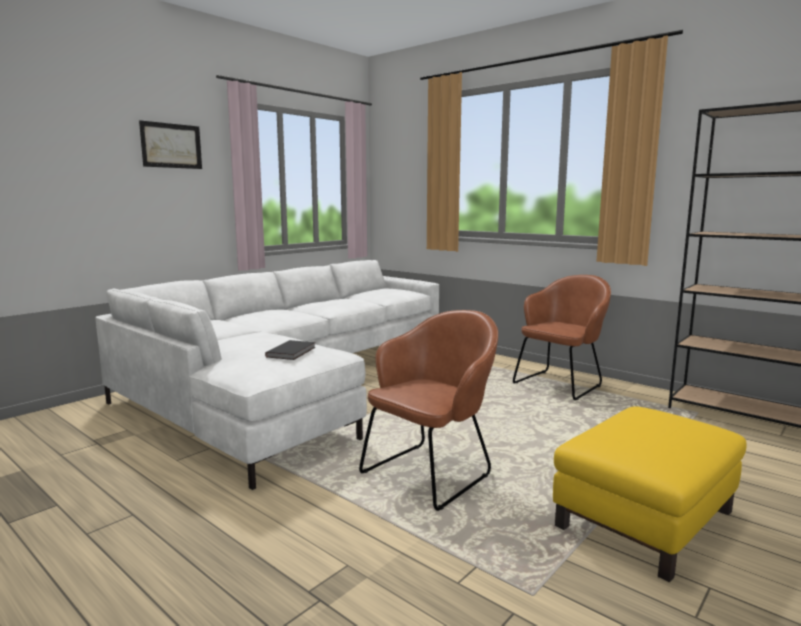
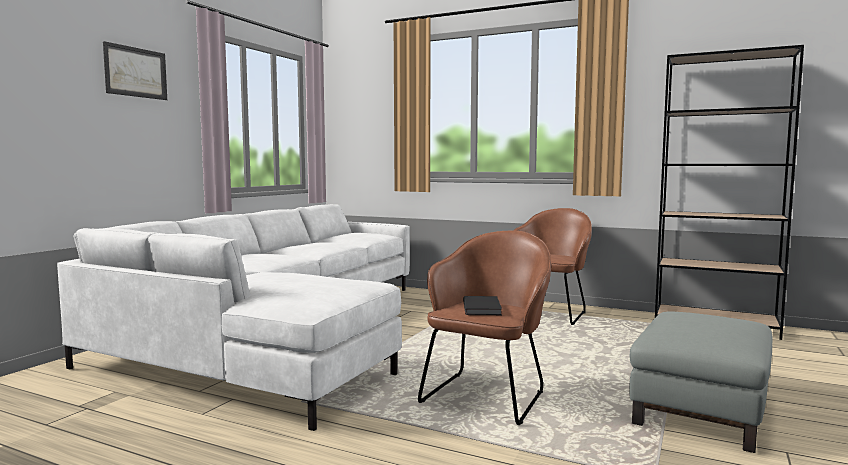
camera: 15 degrees left, 5 degrees down
black book [265,340,316,360] -> black book moved to [463,296,502,315]
yellow ottoman [553,406,747,582] -> grey ottoman [630,312,772,453]

